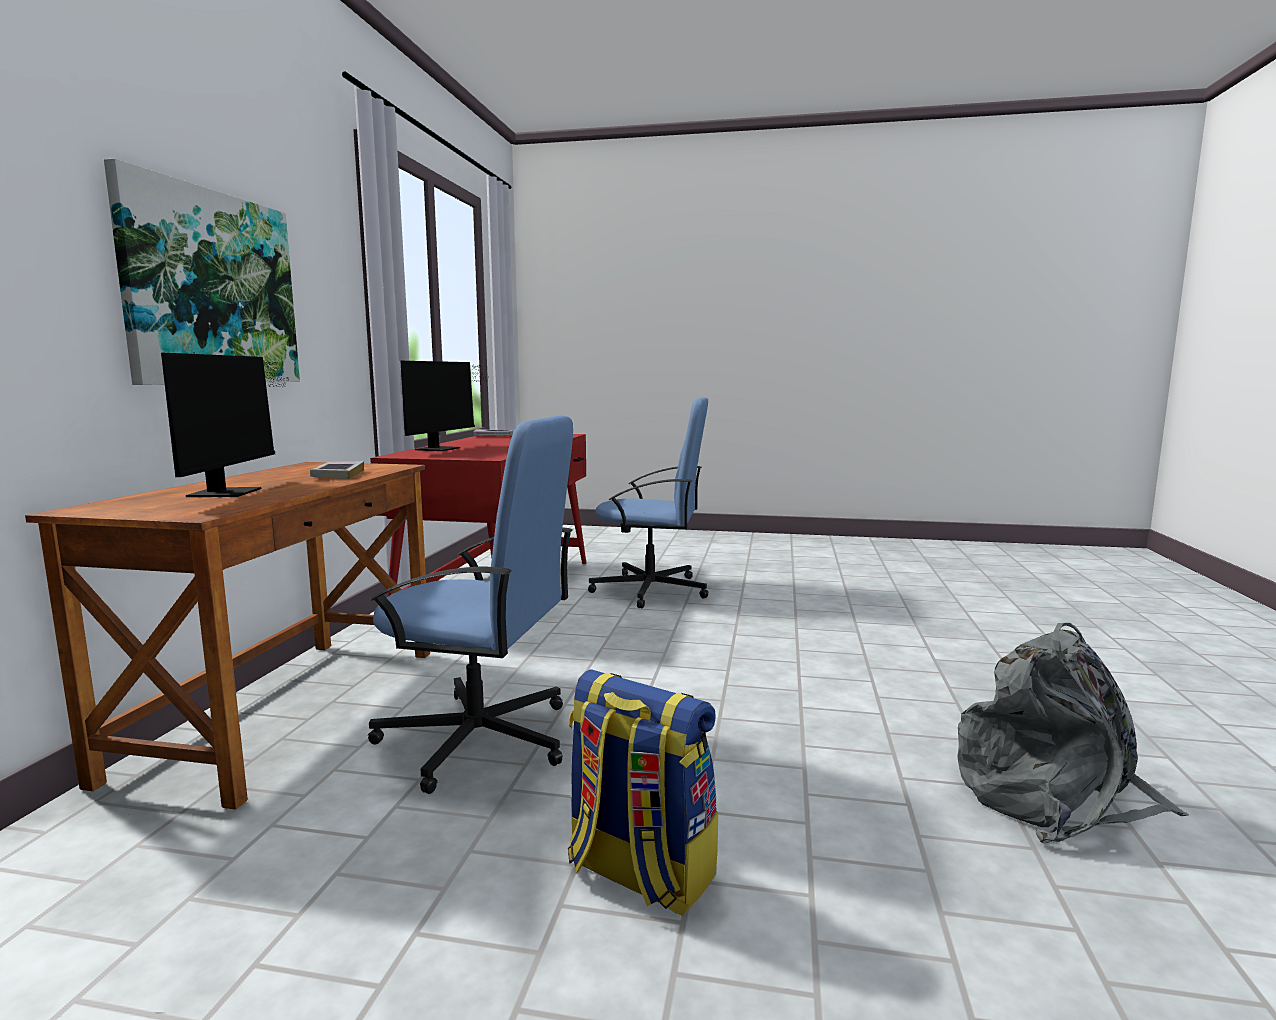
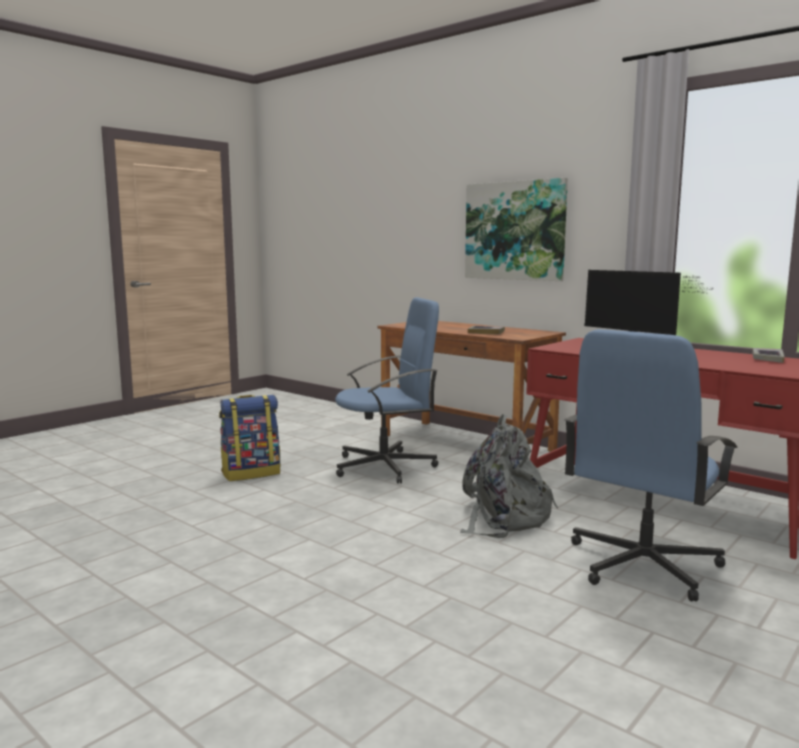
camera: 120 degrees right, 0 degrees up
monitor [161,353,288,497] -> none
blue office chair [368,415,573,794] -> blue office chair turned 150 degrees counterclockwise [335,297,439,484]
grey backpack [957,623,1189,843] -> grey backpack moved to [460,414,558,538]

